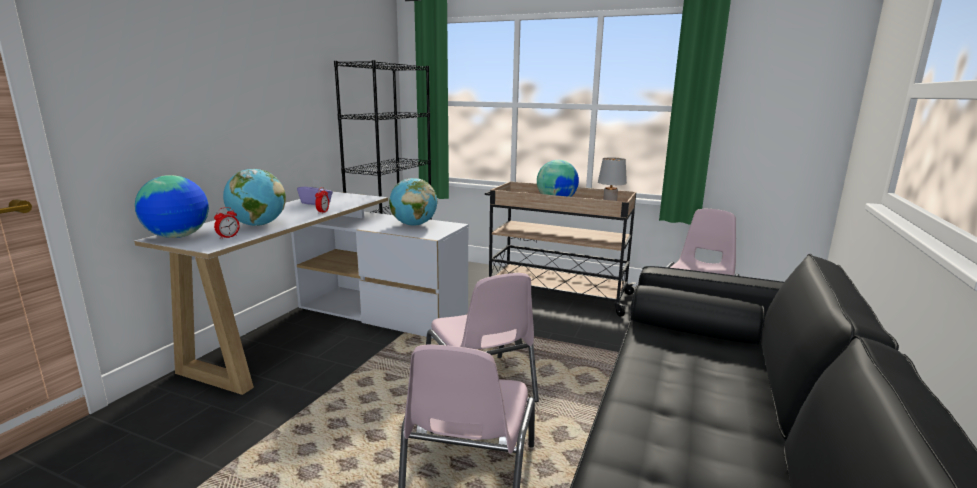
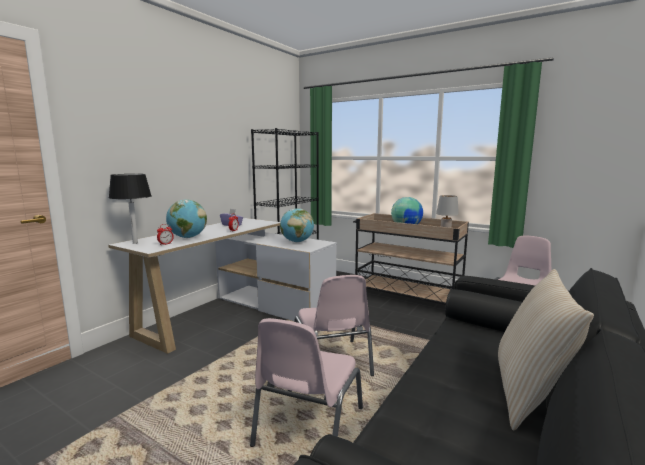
camera: 10 degrees right, 5 degrees down
globe [135,175,209,238] -> black table lamp [109,174,151,244]
none -> beige pillow [498,269,594,431]

